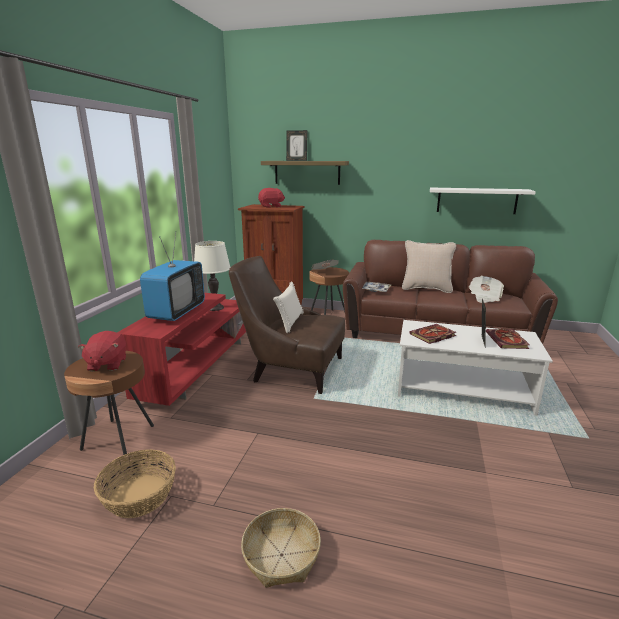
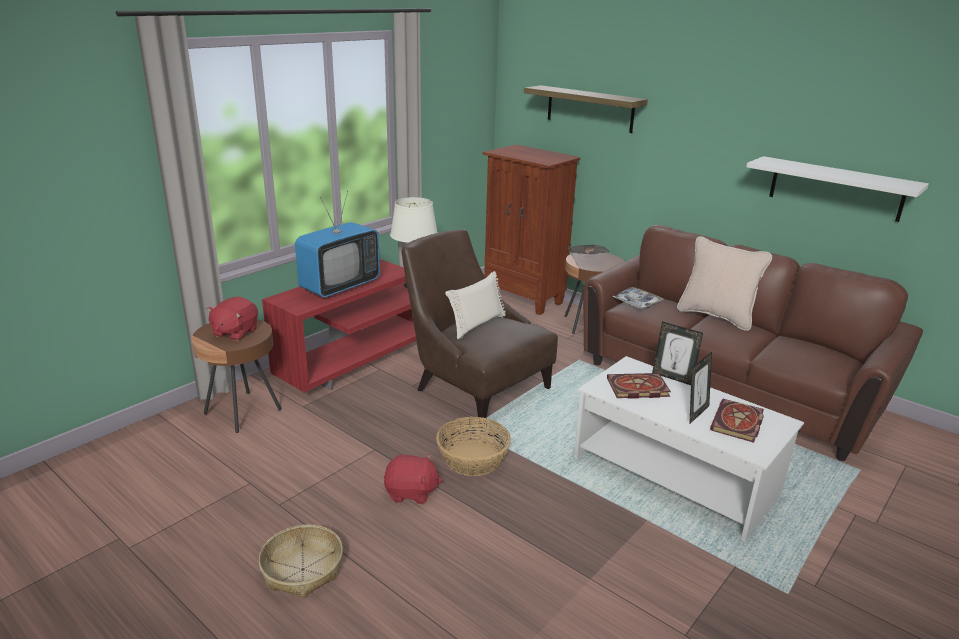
camera: 25 degrees right, 5 degrees up
basket [94,449,176,518] -> basket moved to [436,417,511,476]
red plush toy [258,188,285,208] -> red plush toy moved to [384,454,442,504]
picture frame [286,130,308,161] -> picture frame moved to [652,322,703,385]
newspaper [469,276,504,303] -> none

